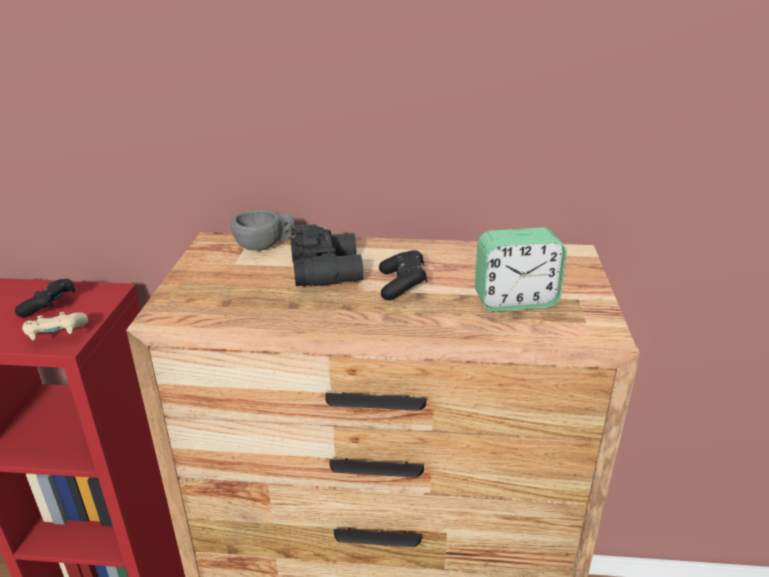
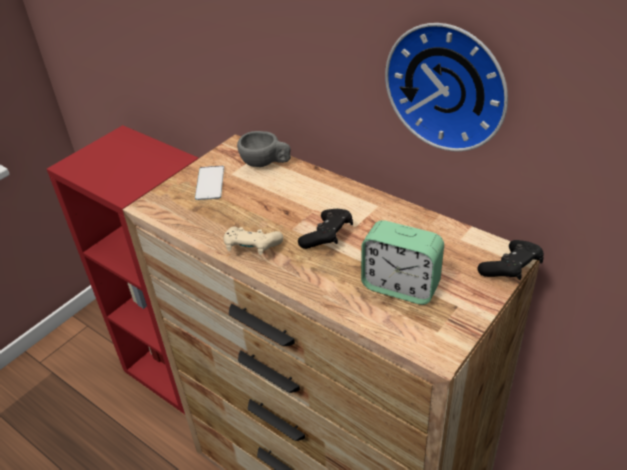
camera: 35 degrees right, 10 degrees up
black game controller [15,279,75,317] -> black game controller moved to [478,240,544,280]
beige game controller [22,312,88,340] -> beige game controller moved to [224,226,283,255]
black binoculars [291,224,364,287] -> none
none -> phone [195,166,224,200]
none -> wall clock [385,23,508,152]

